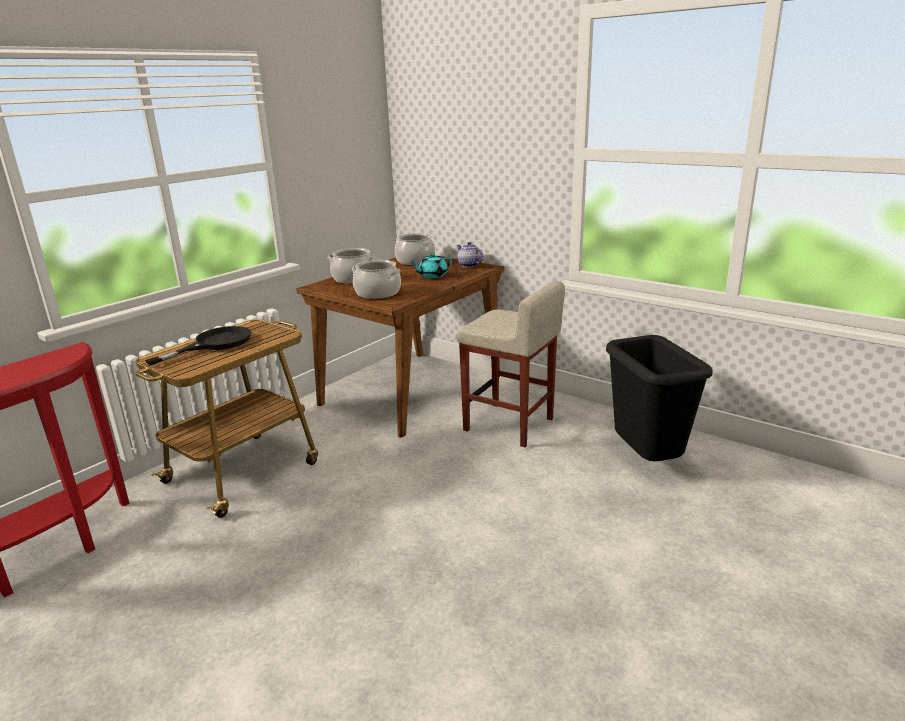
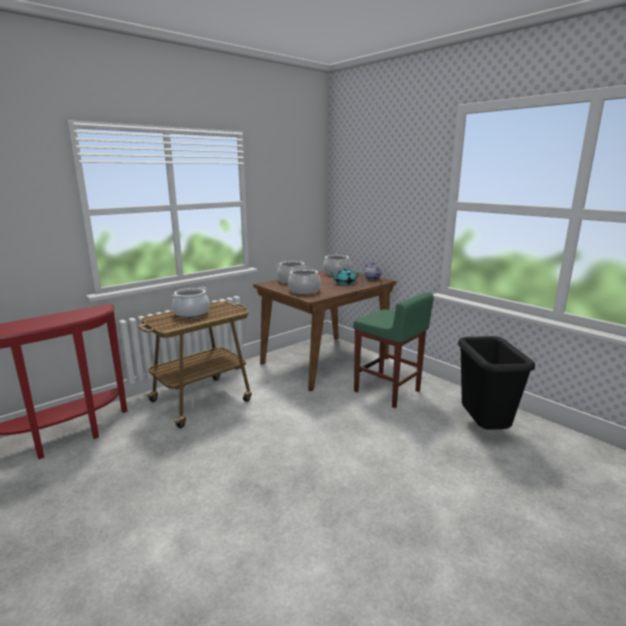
camera: 10 degrees right, 5 degrees down
black frying pan [145,326,251,365] -> cooking pot [172,287,210,318]
beige stool [456,281,565,447] -> green stool [353,292,434,408]

